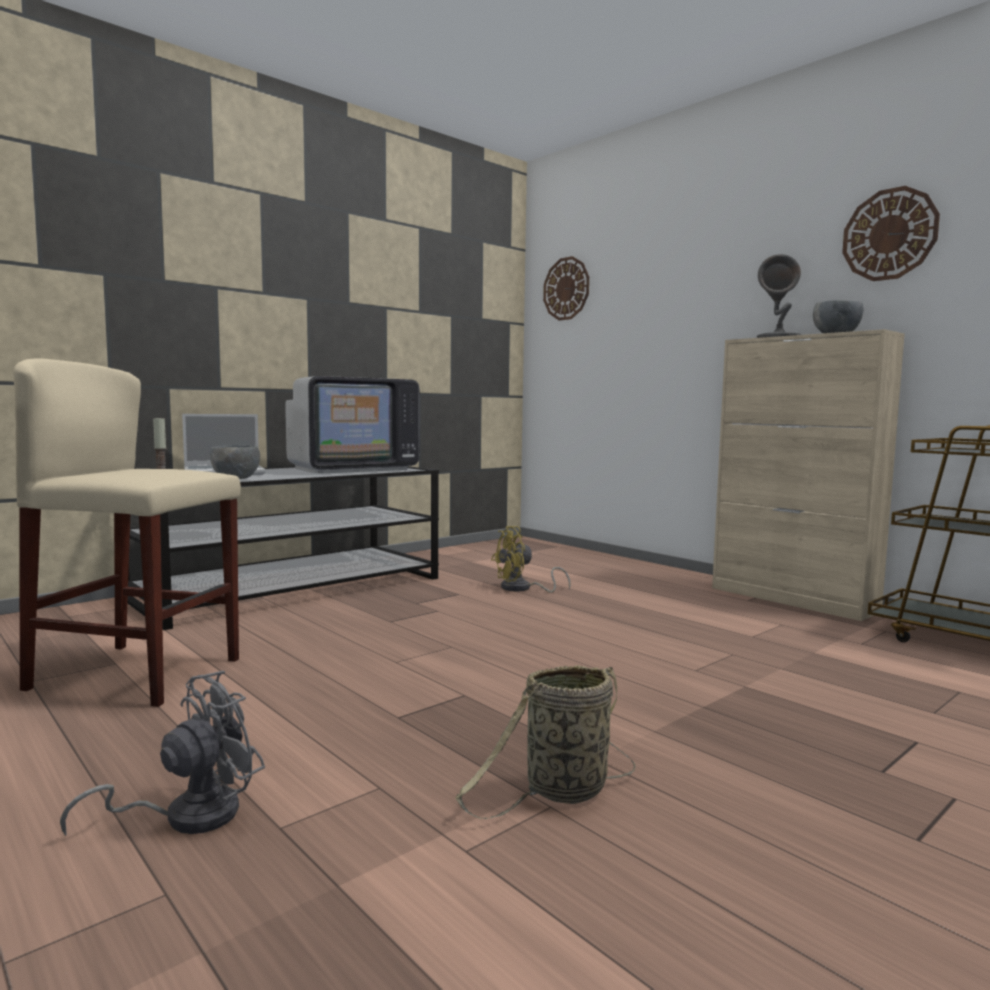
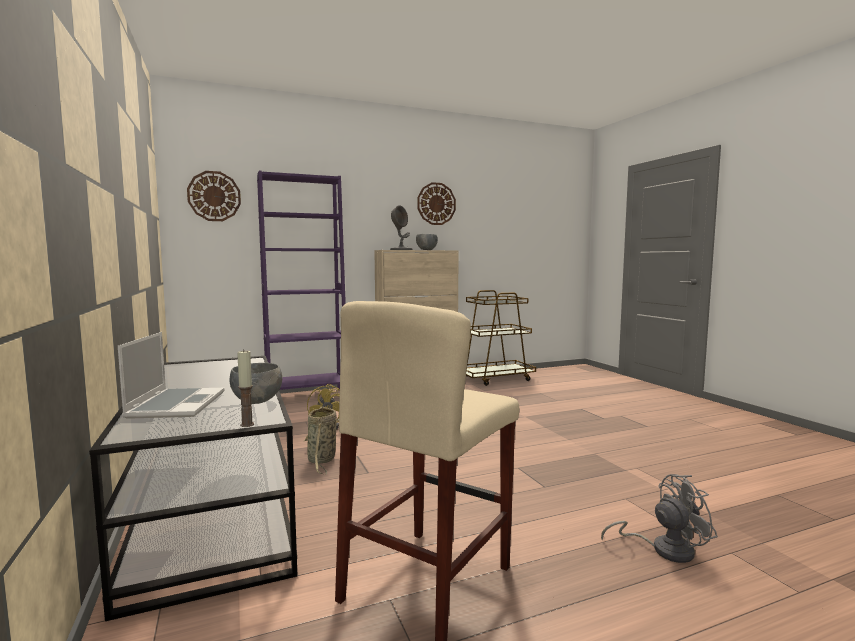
camera: 70 degrees left, 0 degrees up
grey fan [60,671,265,836] -> grey fan turned 105 degrees clockwise [601,474,718,563]
television [285,376,420,473] -> none
basket [455,665,636,819] -> basket moved to [304,406,337,474]
none -> purple bookcase [257,171,346,390]

